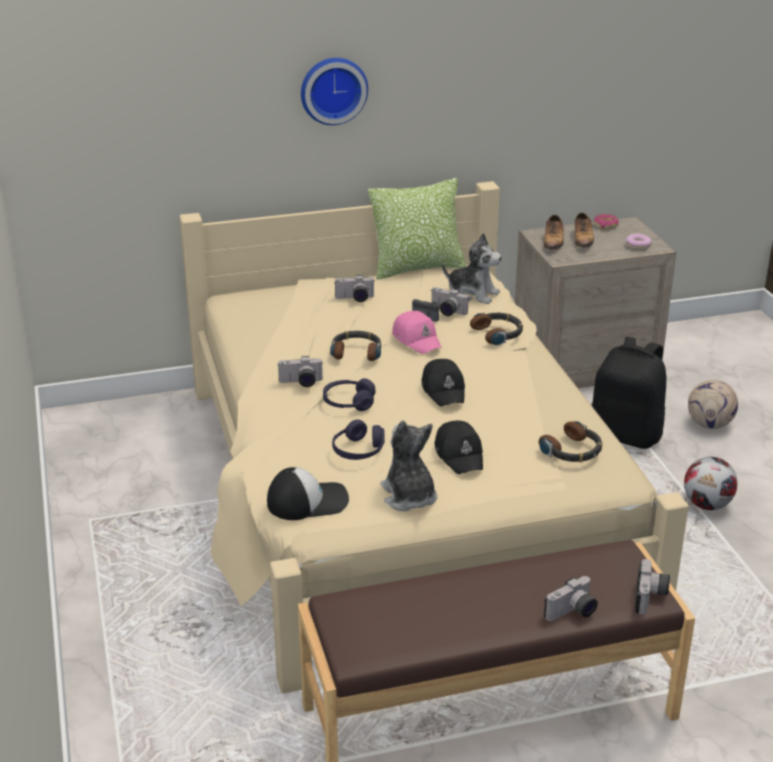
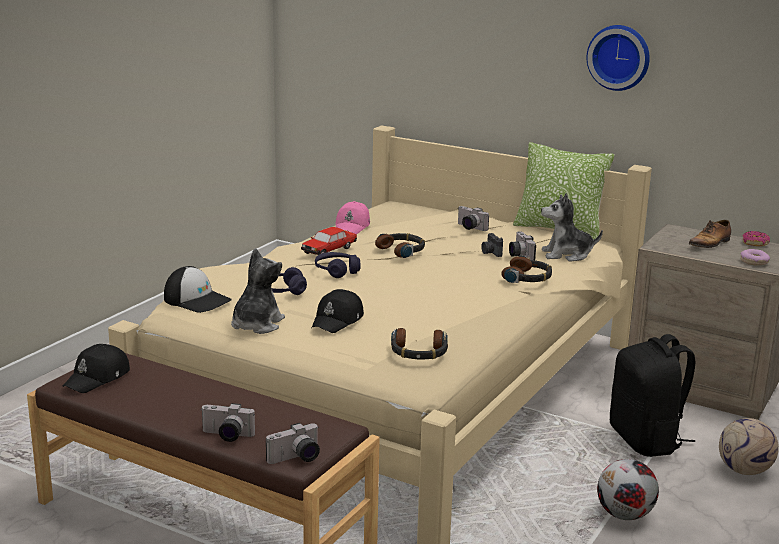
camera: 45 degrees right, 10 degrees down
camera [277,356,323,387] -> toy car [301,227,357,255]
wall clock [301,58,368,125] -> wall clock moved to [587,25,650,91]
pink cap [392,311,442,354] -> pink cap moved to [335,201,370,234]
black cap [422,359,465,407] -> black cap moved to [63,344,130,393]
plush toy [442,233,502,304] -> plush toy turned 105 degrees clockwise [541,193,603,262]
shoe [544,215,564,250] -> none

